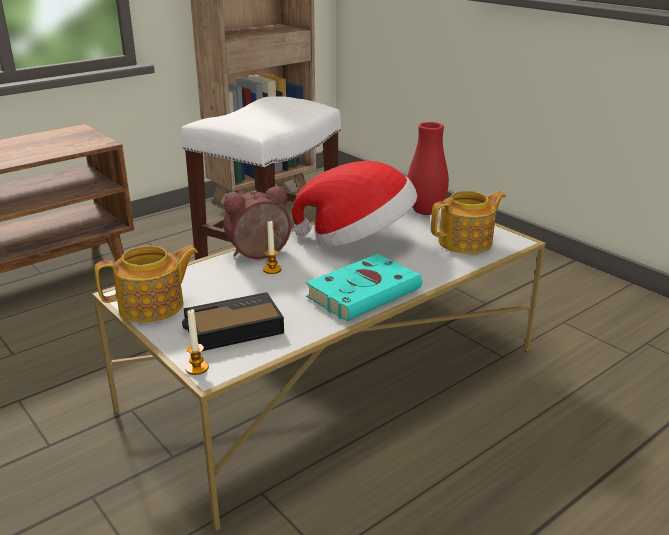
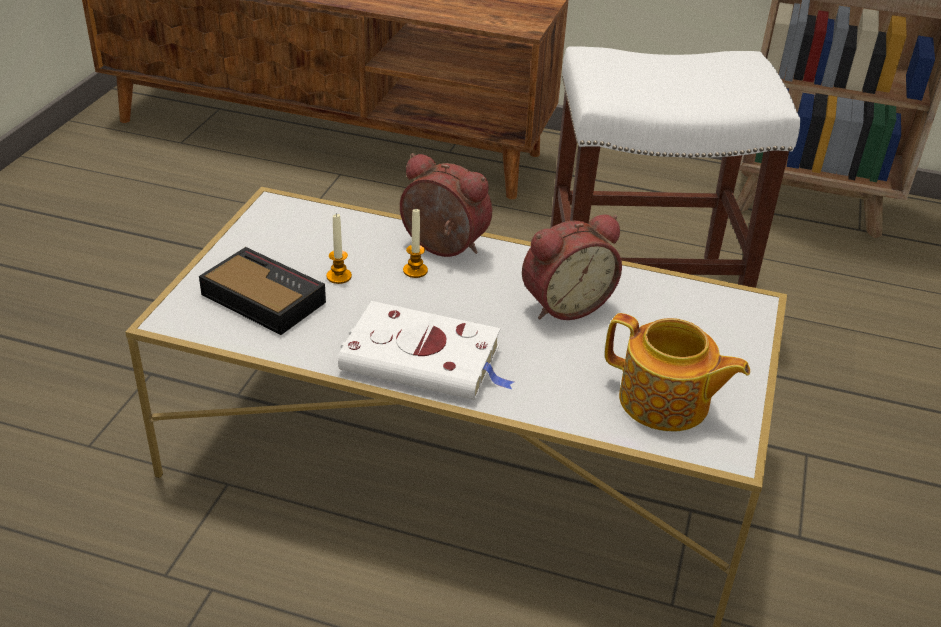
camera: 55 degrees right, 10 degrees up
teapot [95,245,198,323] -> none
candle [185,309,209,375] -> candle moved to [326,213,352,284]
hat [292,161,417,247] -> alarm clock [522,215,622,320]
turquoise book [306,254,422,321] -> white book [338,301,514,400]
red vase [407,122,449,215] -> none

